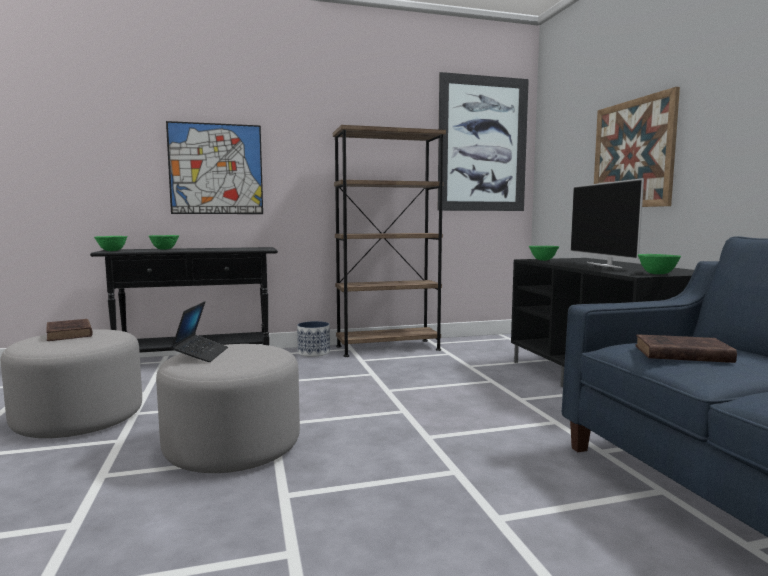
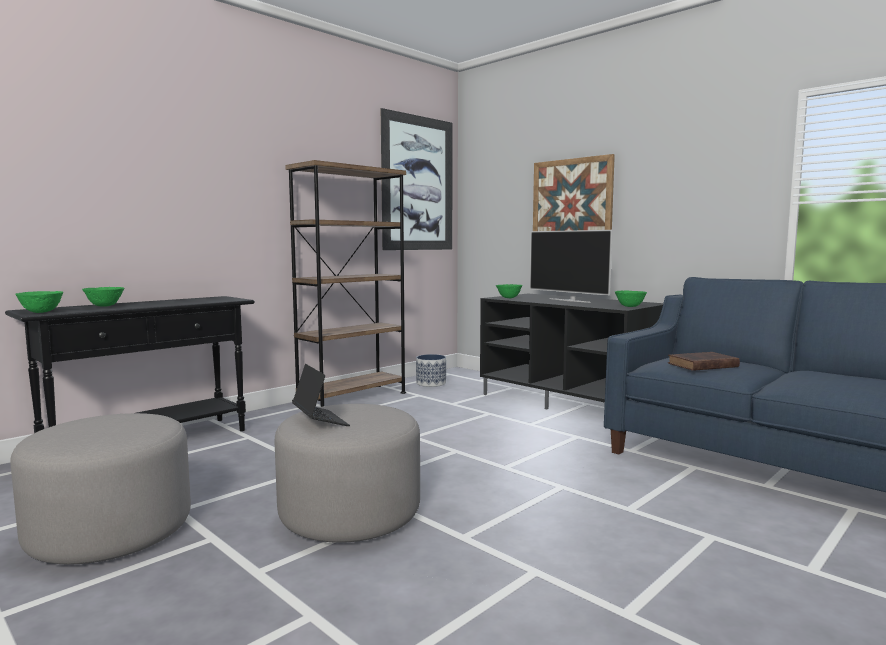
camera: 30 degrees left, 0 degrees up
brown book [46,319,93,341] -> none
picture [166,121,263,214] -> none
planter [297,321,330,357] -> planter moved to [416,354,446,387]

